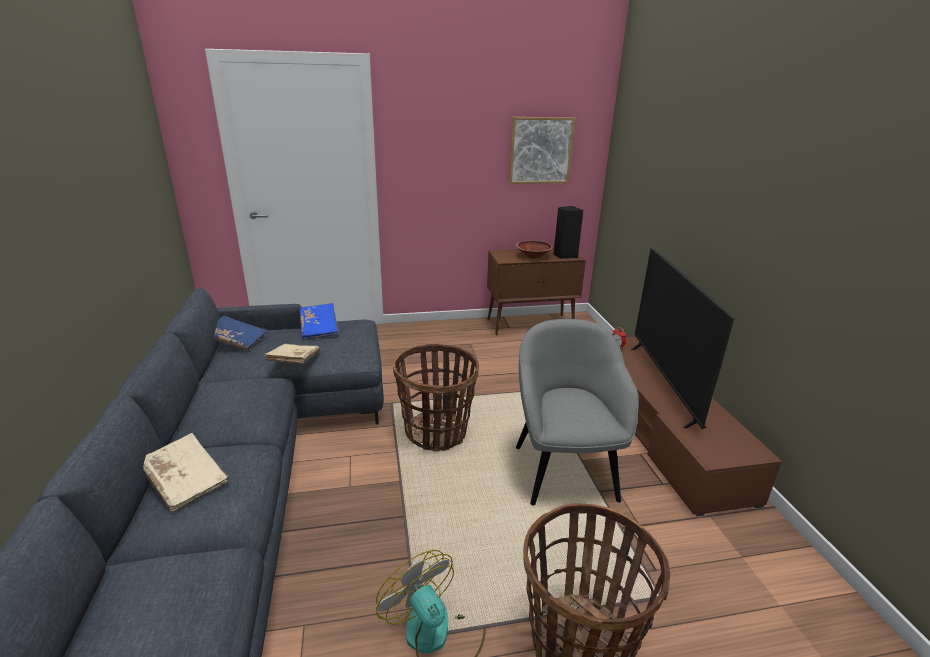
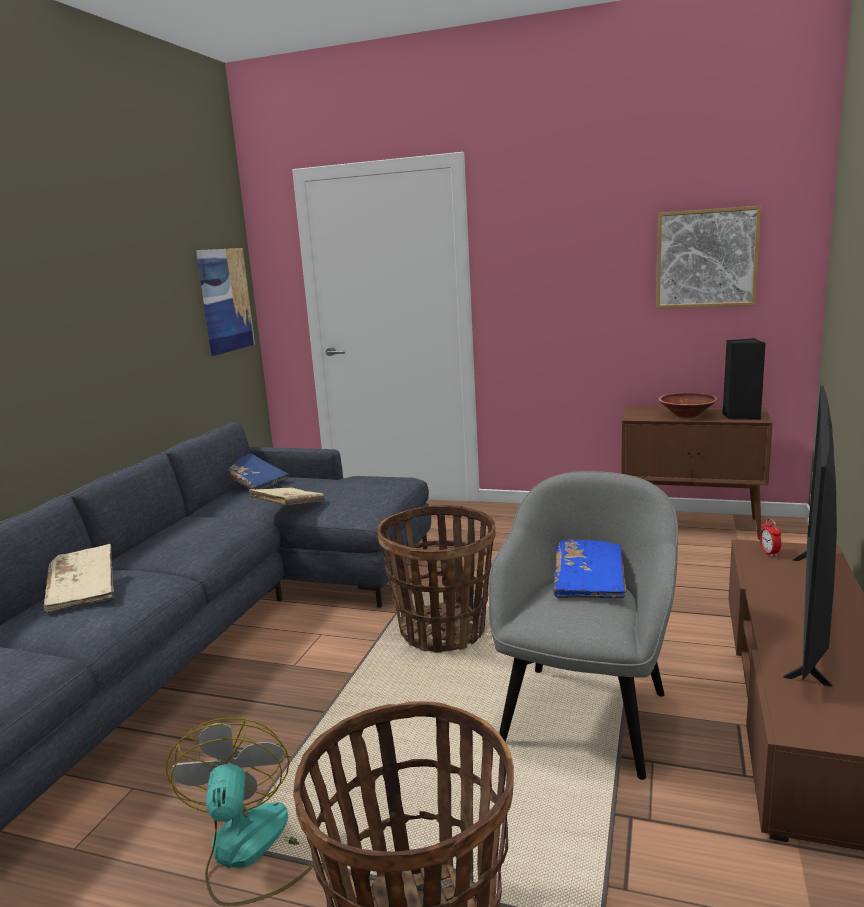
camera: 30 degrees right, 10 degrees down
blue book [299,303,339,340] -> blue book moved to [553,540,627,599]
none -> picture [196,248,255,356]

